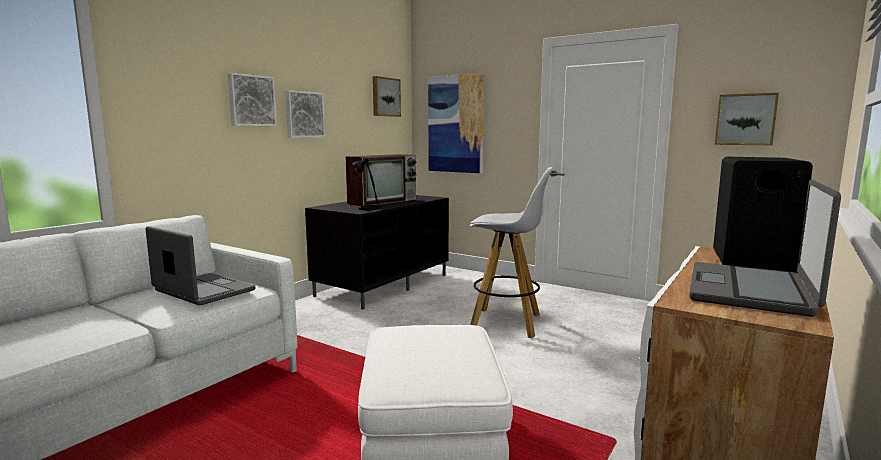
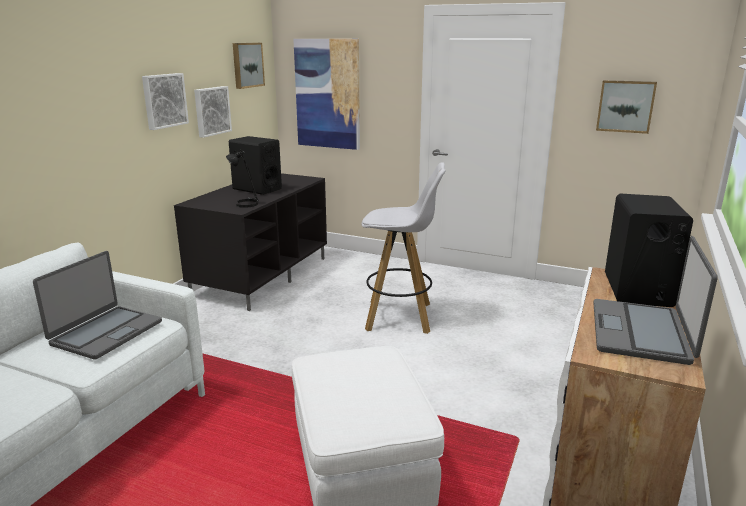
camera: 10 degrees left, 10 degrees up
laptop [145,226,255,306] -> laptop turned 90 degrees clockwise [33,251,162,360]
picture [228,73,277,126] -> picture moved to [194,86,232,138]
television [346,154,417,206] -> black speaker [229,136,282,195]

